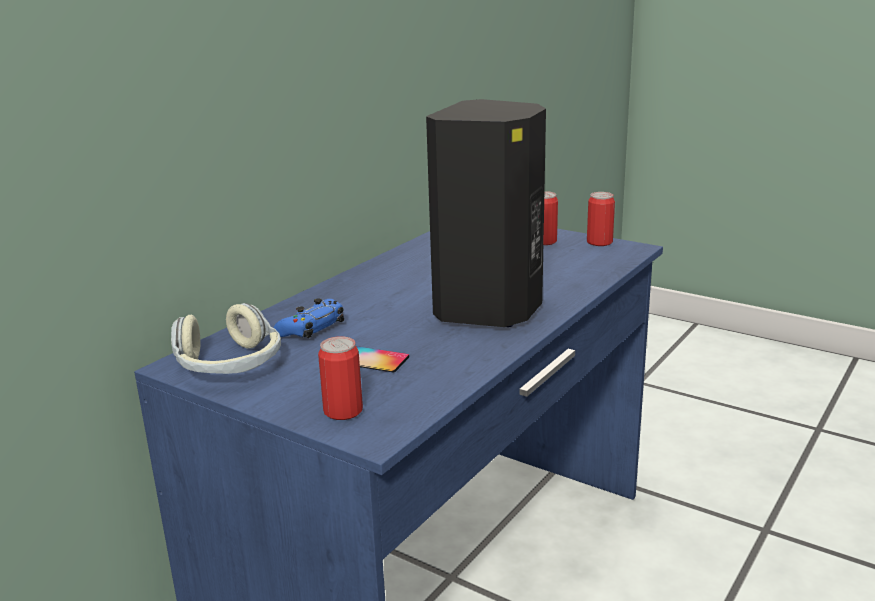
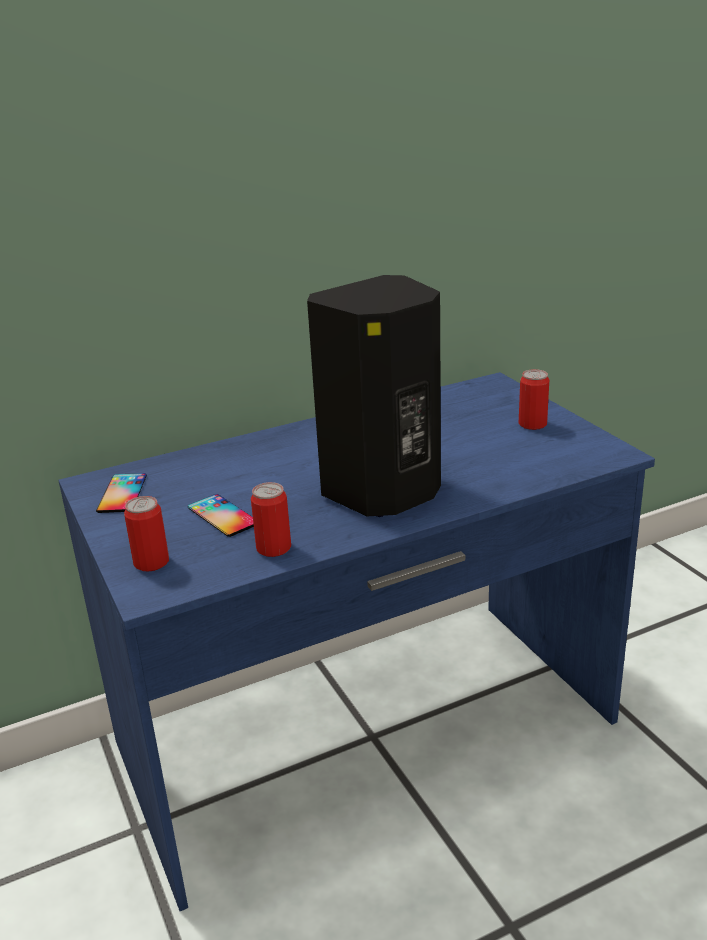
camera: 30 degrees right, 5 degrees up
headphones [171,303,281,374] -> phone [96,473,147,513]
blue game controller [273,298,344,338] -> none
can [587,192,615,246] -> can moved to [251,482,291,557]

